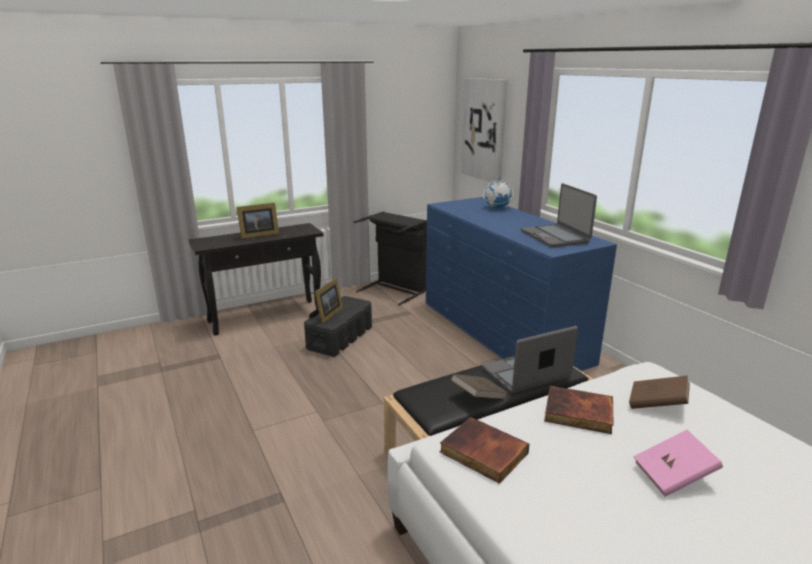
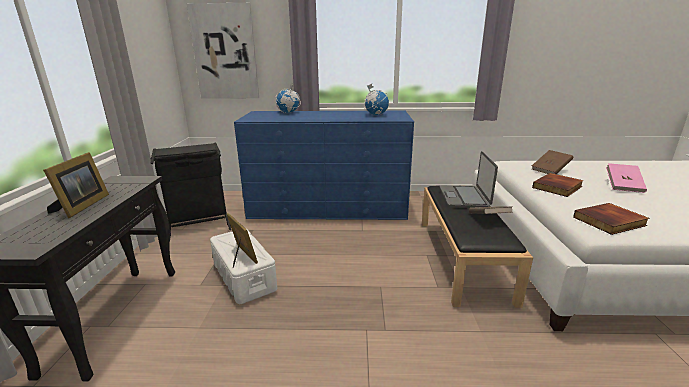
camera: 60 degrees left, 0 degrees up
black storage box [304,296,372,357] -> white storage box [210,230,277,304]
laptop [521,183,597,248] -> globe [364,84,389,115]

